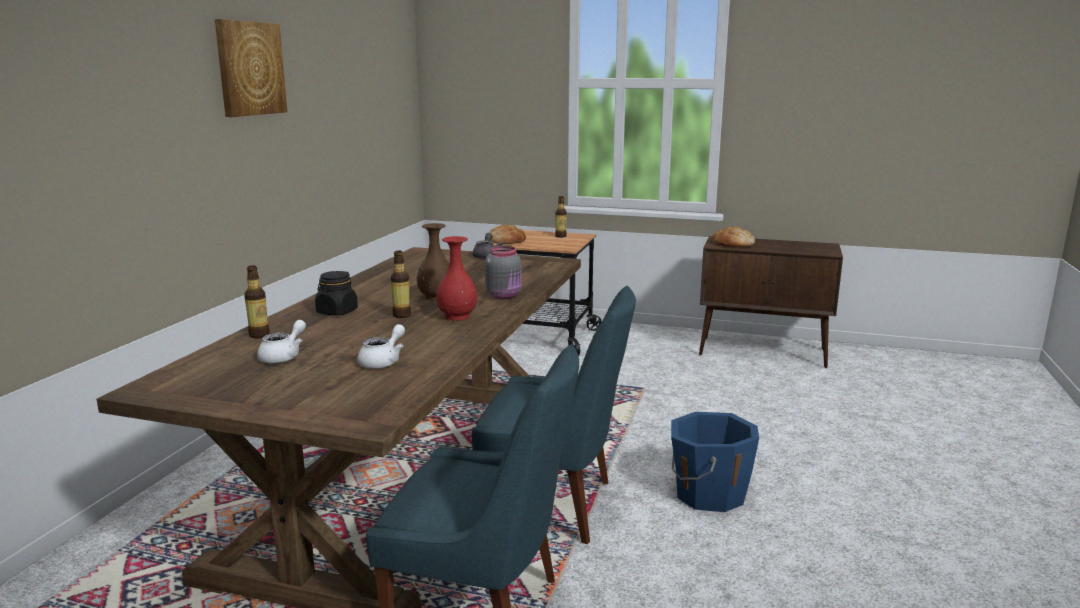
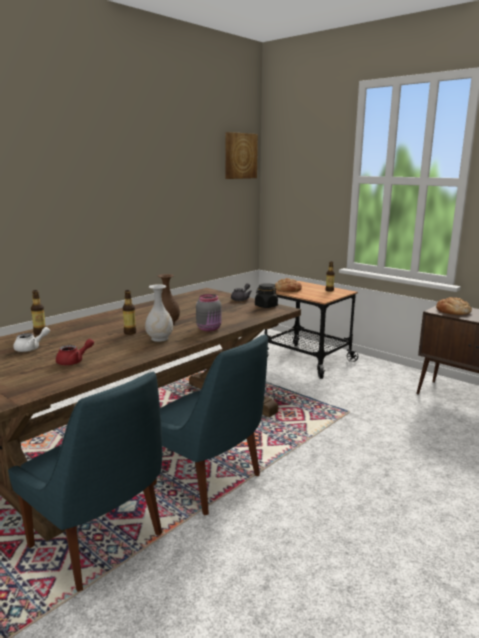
camera: 25 degrees right, 0 degrees up
picture [215,19,287,117] -> picture moved to [225,132,258,179]
black jar [315,271,358,315] -> black jar moved to [255,283,278,308]
white teapot [357,324,405,368] -> red teapot [56,339,94,365]
red vase [436,236,477,321] -> white vase [145,284,173,342]
blue bucket [671,412,759,512] -> none

